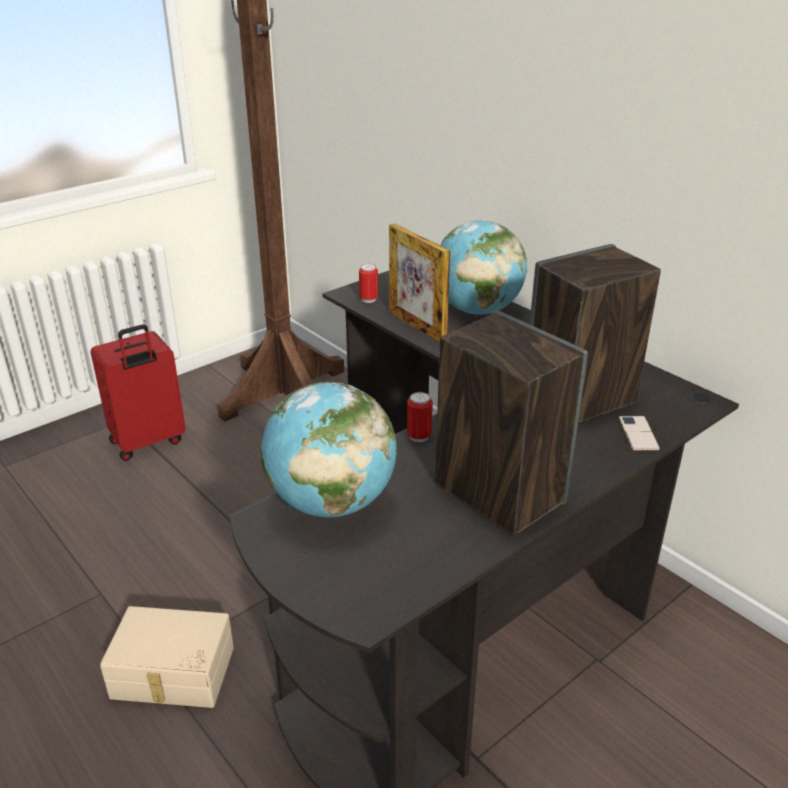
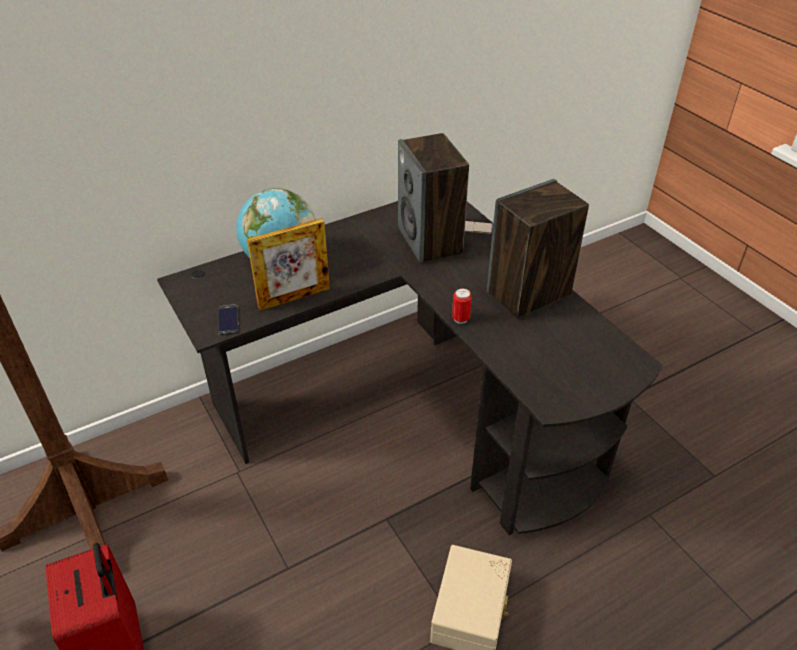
camera: 80 degrees left, 10 degrees up
globe [261,382,397,518] -> none
can [359,264,378,303] -> phone [218,305,239,335]

